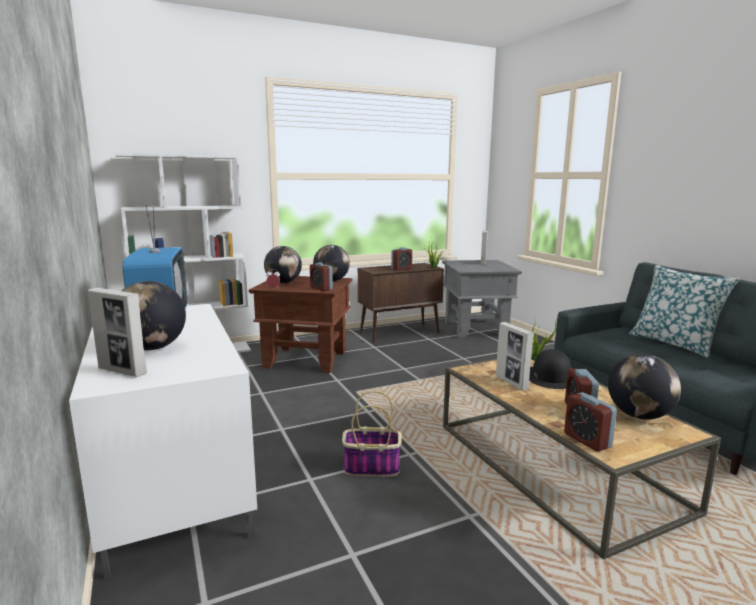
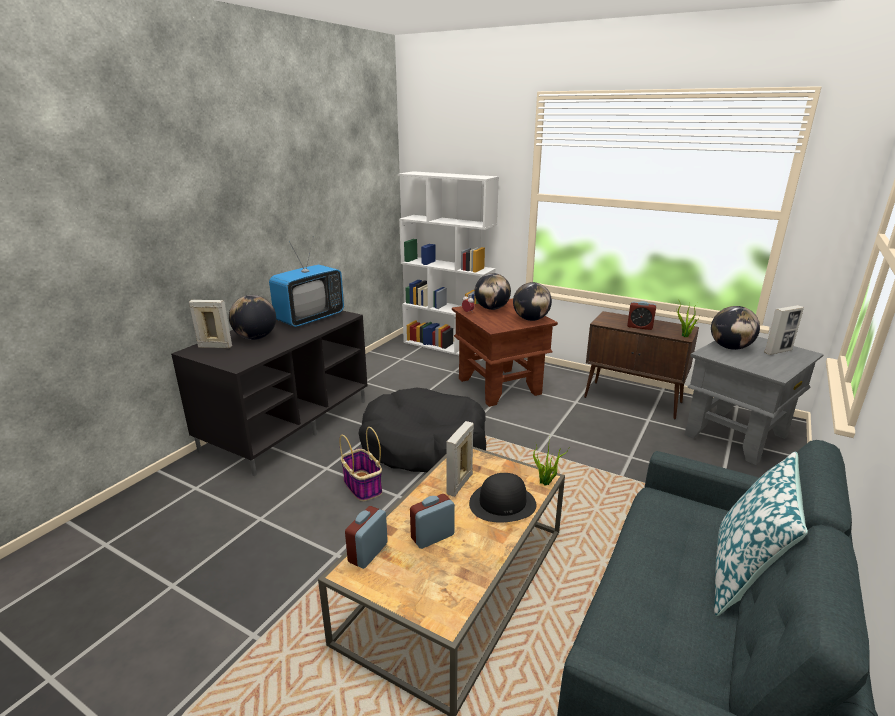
camera: 55 degrees right, 10 degrees up
white tv stand [69,304,257,580] -> black tv stand [171,311,367,476]
picture frame [88,288,147,377] -> picture frame turned 105 degrees clockwise [189,300,232,348]
alarm clock [310,262,333,291] -> none
globe [608,354,681,419] -> globe moved to [711,306,760,350]
none -> black dog bed [359,388,486,472]

